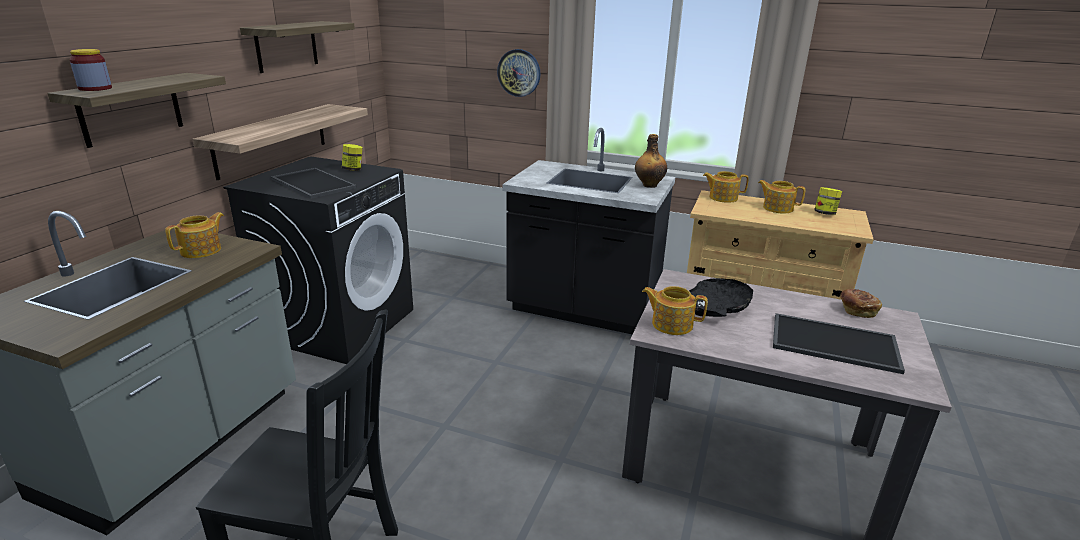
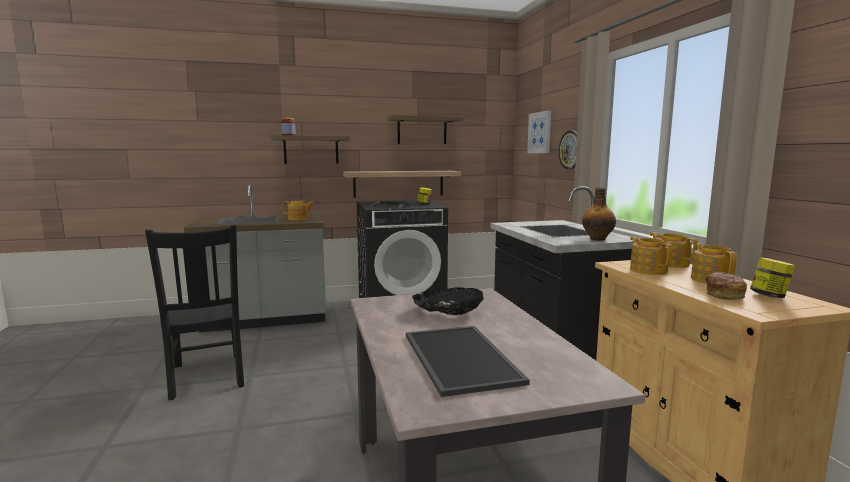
camera: 55 degrees right, 15 degrees down
teapot [642,286,708,335] -> teapot moved to [630,237,673,275]
bread [840,289,882,318] -> bread moved to [706,272,747,300]
none -> picture [527,110,551,153]

